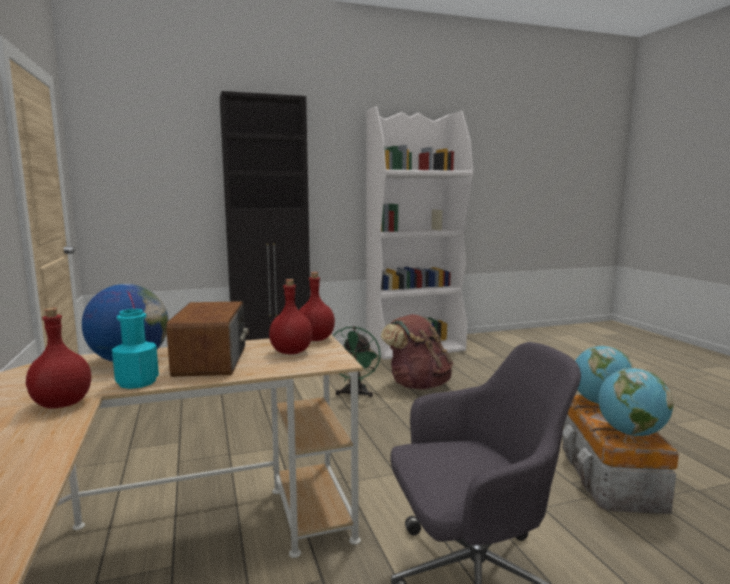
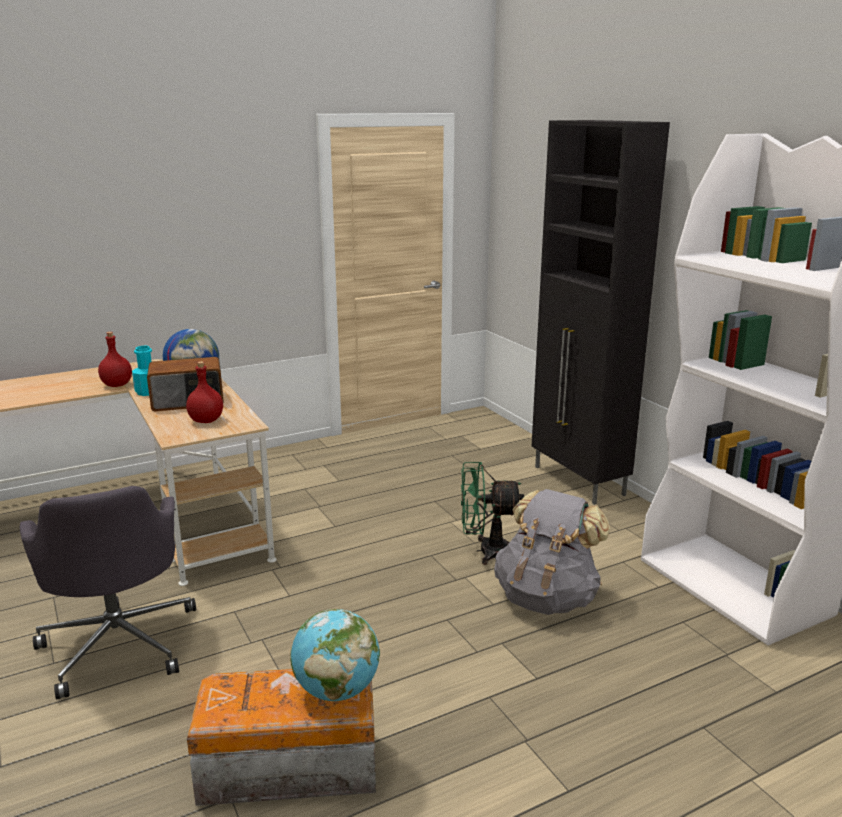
camera: 80 degrees right, 10 degrees up
red bottle [299,272,335,341] -> none
brown backpack [381,314,453,389] -> grey backpack [494,489,610,615]
globe [598,368,673,436] -> none

